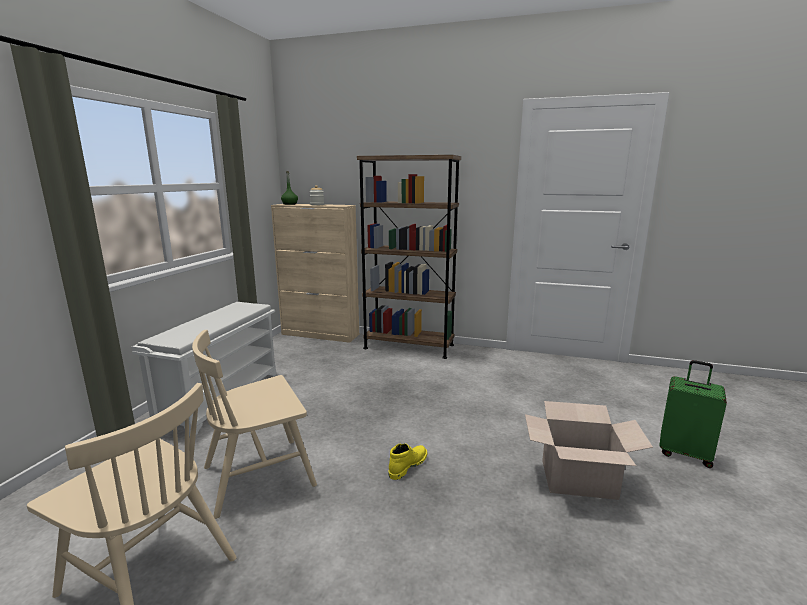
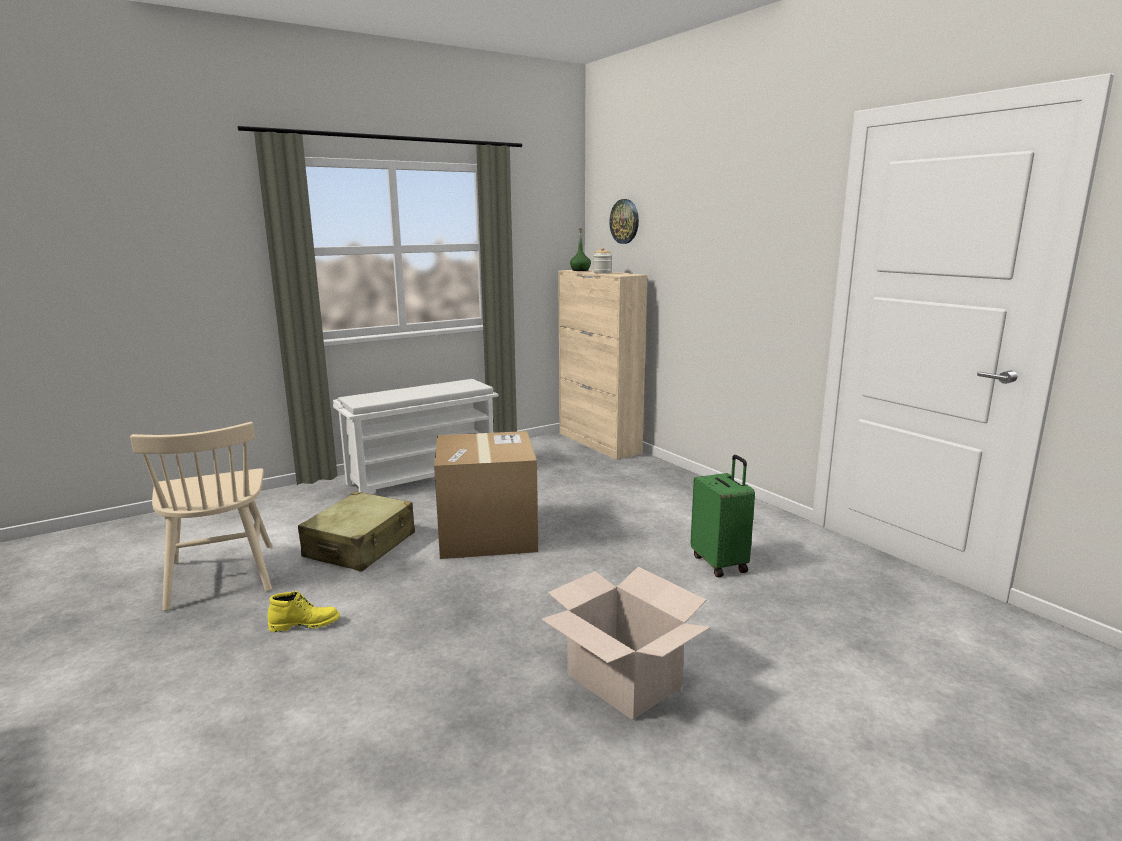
camera: 40 degrees right, 0 degrees up
beige chair [192,330,317,519] -> beige suitcase [298,492,415,572]
brown bookcase [357,155,461,359] -> none
yellow boot [388,444,427,480] -> yellow boot moved to [267,591,340,632]
green suitcase [659,360,727,468] -> green suitcase moved to [690,455,755,577]
none -> cardboard box [434,431,538,559]
none -> wall clock [609,199,639,244]

